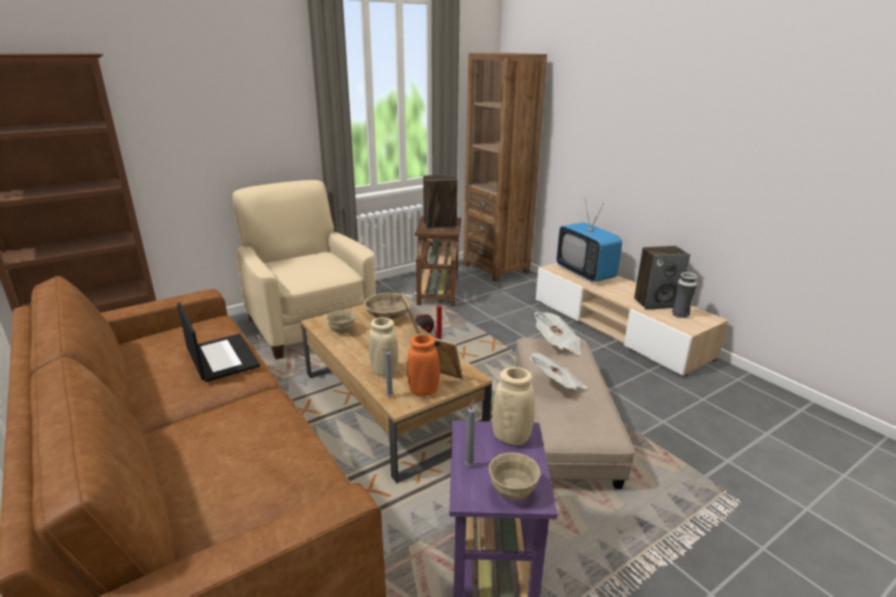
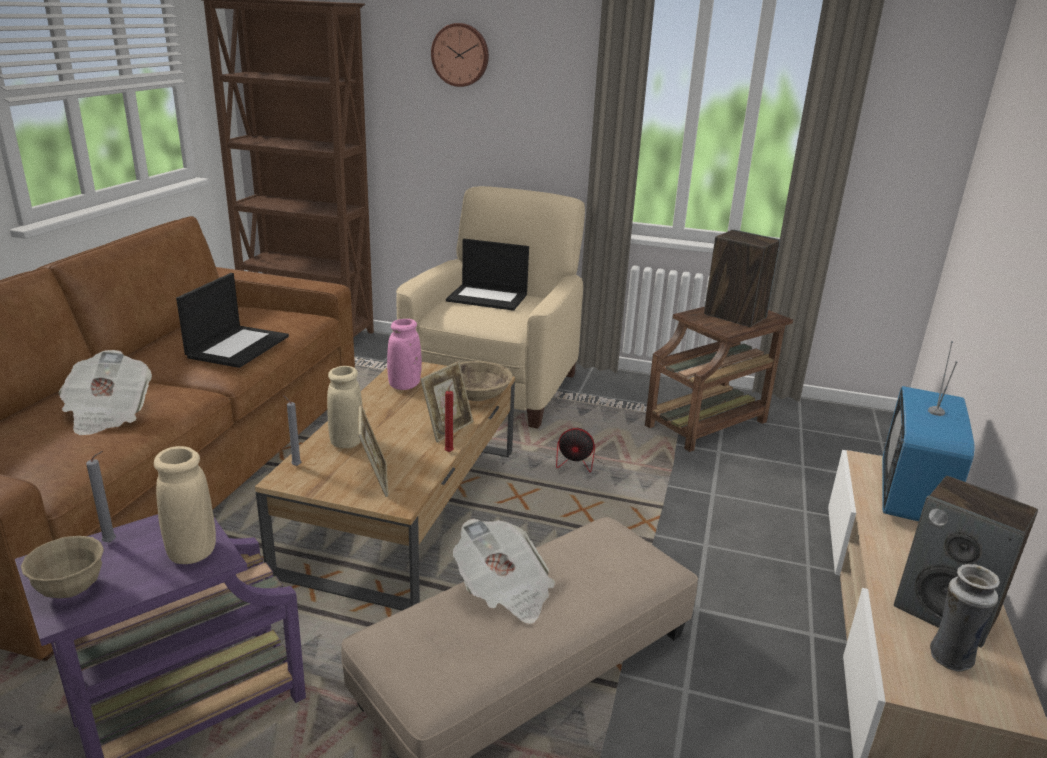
camera: 50 degrees right, 0 degrees up
beige bowl [326,310,356,334] -> pink vase [387,319,422,390]
orange vase [407,335,440,396] -> none
brown bookcase [464,53,547,282] -> none
newspaper [534,312,581,355] -> newspaper moved to [59,350,152,435]
none -> wall clock [431,23,489,87]
none -> laptop [446,239,529,311]

